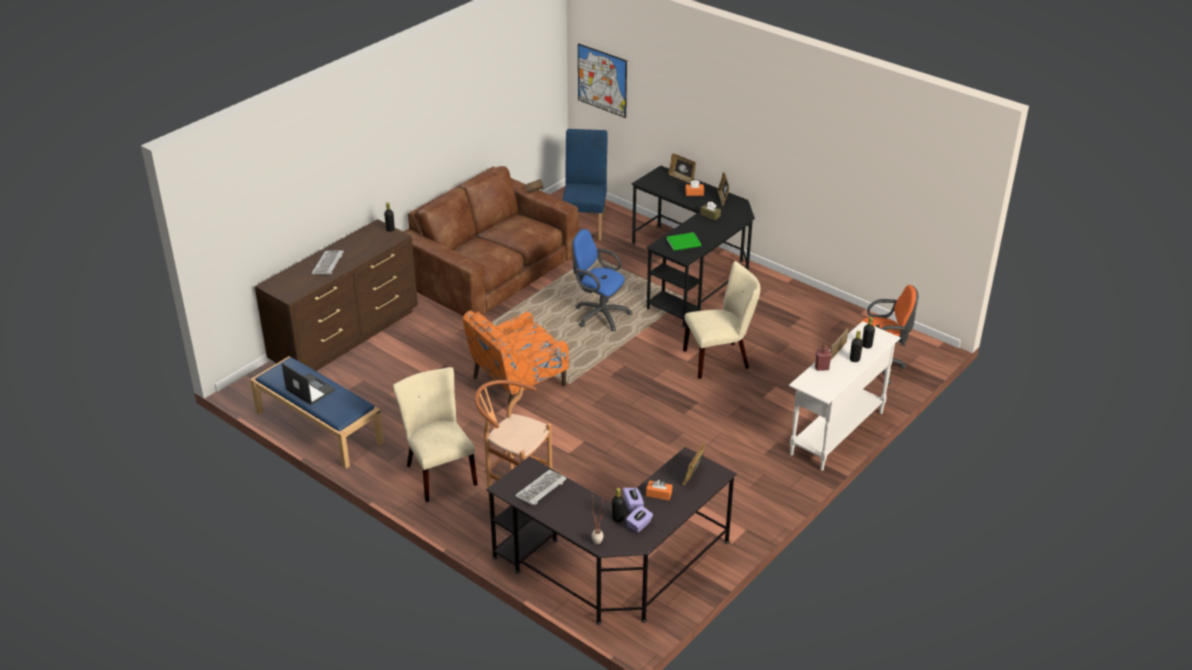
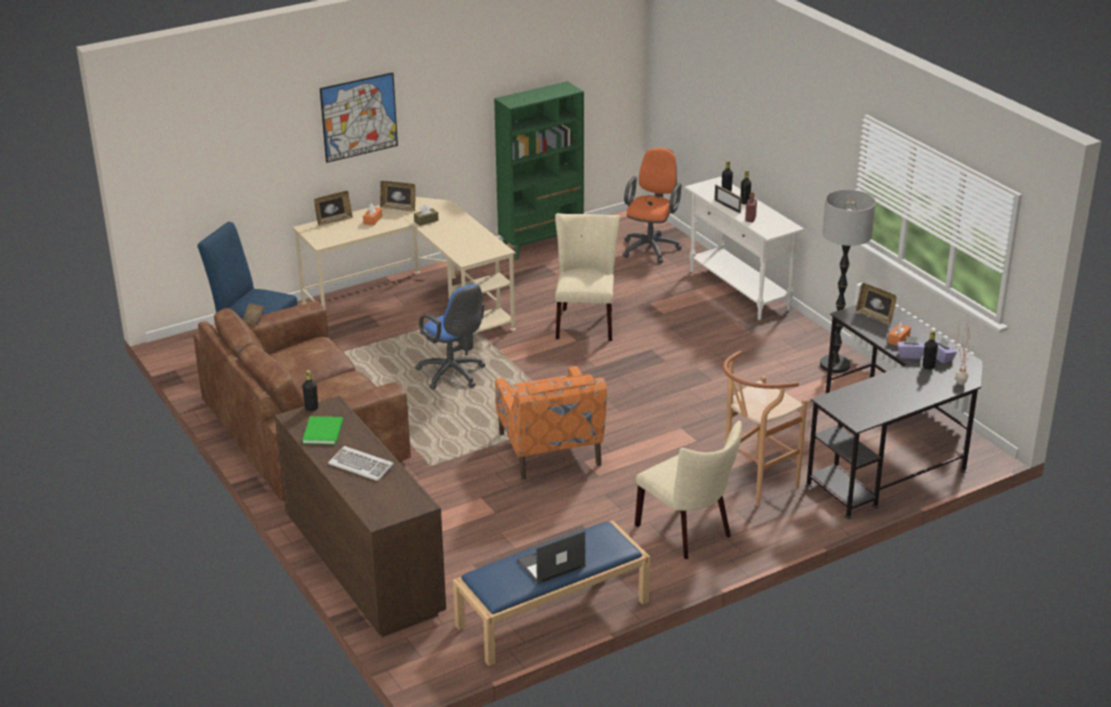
camera: 70 degrees left, 5 degrees down
beige chair [393,367,478,502] -> beige chair turned 120 degrees counterclockwise [635,421,742,559]
keyboard [515,470,567,505] -> none
blue office chair [572,229,632,332] -> blue office chair turned 90 degrees counterclockwise [415,284,485,390]
picture [578,43,627,118] -> picture moved to [320,72,398,163]
black desk [631,166,755,328] -> beige desk [293,197,516,334]
green book [667,232,701,251] -> green book moved to [302,416,343,444]
none -> green bookcase [494,81,584,260]
none -> floor lamp [820,189,876,373]

